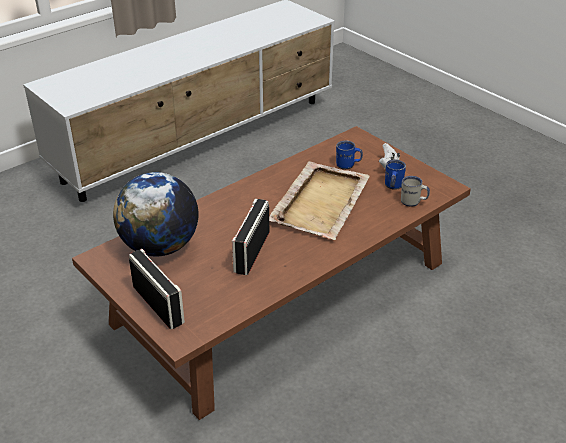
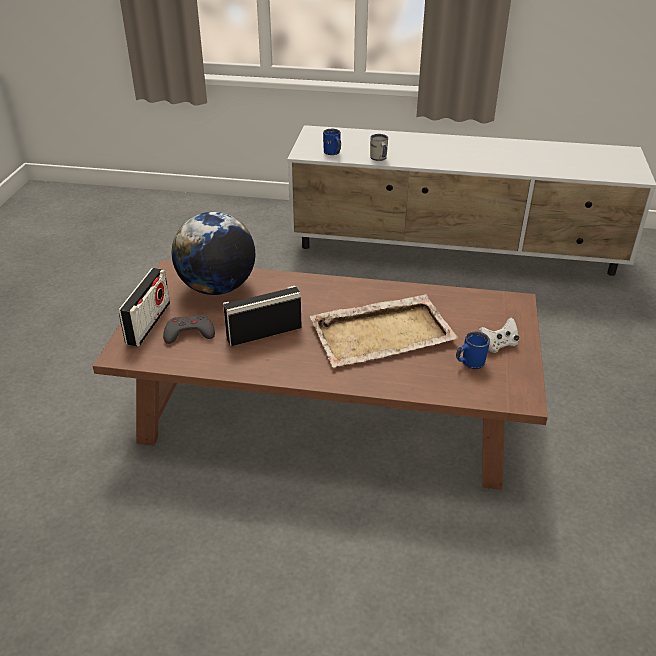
camera: 50 degrees right, 0 degrees up
blue mug [336,141,363,169] -> blue mug moved to [323,129,341,155]
white mug [401,176,430,207] -> white mug moved to [370,134,388,161]
none -> grey game controller [163,315,215,344]

